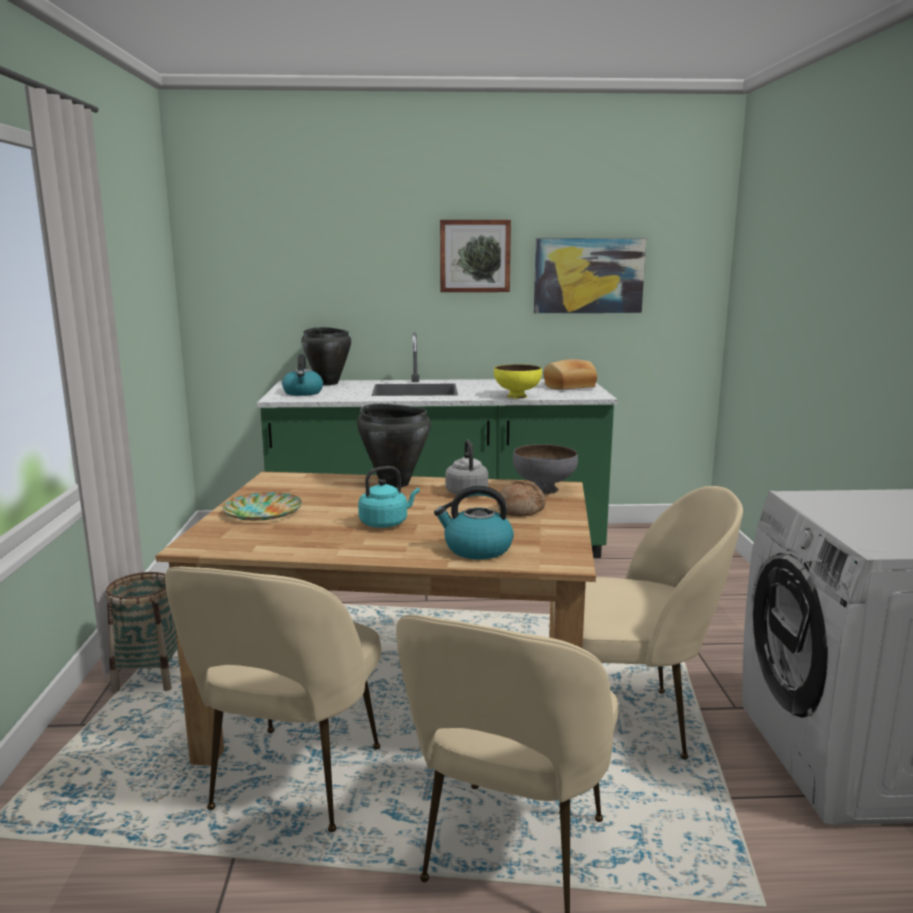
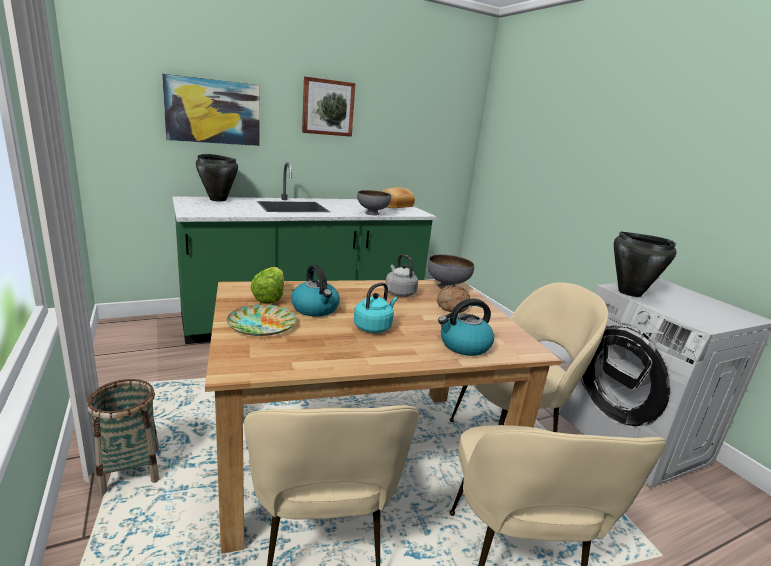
camera: 25 degrees left, 5 degrees up
kettle [282,354,323,396] -> kettle moved to [291,265,340,317]
black cooking pot [357,404,431,488] -> black cooking pot moved to [614,232,677,297]
yellow bowl [494,364,542,399] -> grey bowl [357,190,391,215]
picture [534,238,646,313] -> picture moved to [162,74,260,146]
none -> lettuce [251,267,284,304]

